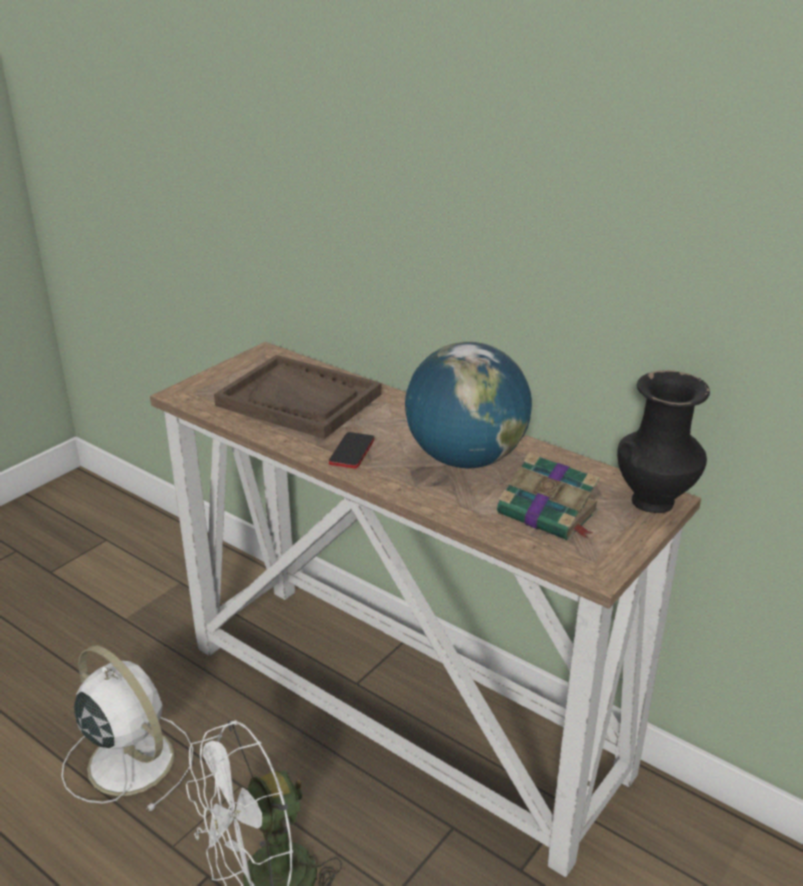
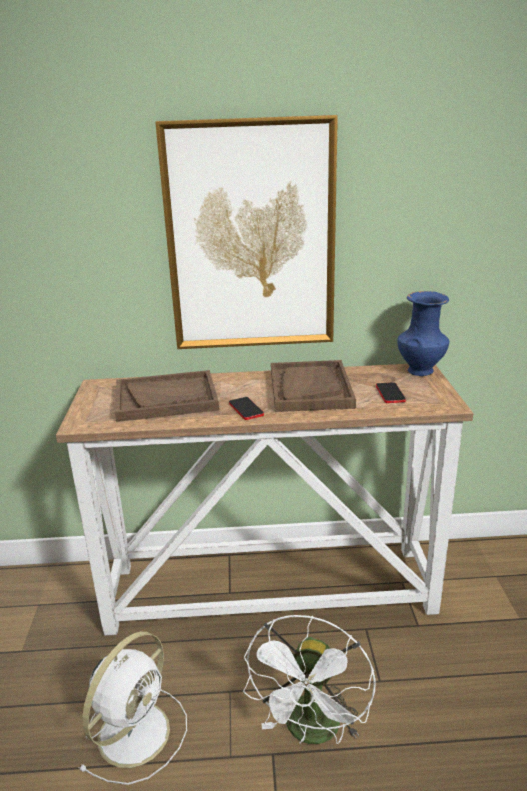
camera: 40 degrees left, 5 degrees down
white fan [61,645,193,812] -> white fan turned 120 degrees clockwise [79,631,187,785]
globe [405,342,532,468] -> brown tray [271,360,356,412]
book [497,452,600,541] -> phone [376,382,406,403]
black vase [617,370,710,513] -> blue vase [397,291,449,376]
none -> picture [155,115,338,349]

